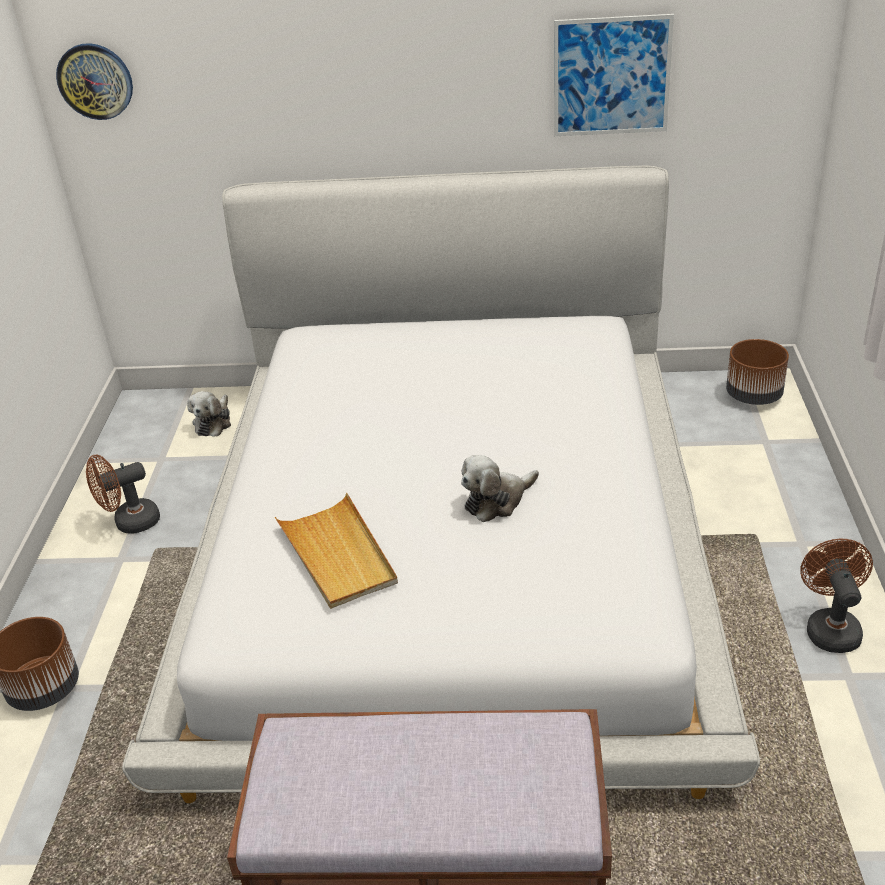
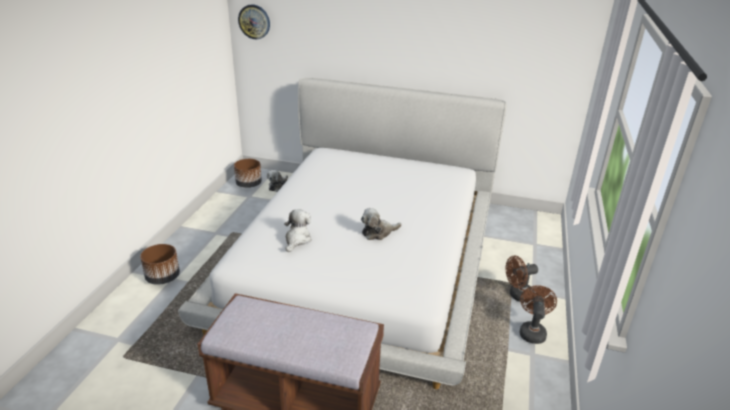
camera: 10 degrees right, 5 degrees down
brown fan [86,454,160,533] -> brown fan moved to [506,256,538,302]
beige tray [275,493,398,609] -> plush toy [284,209,312,252]
picture [554,14,674,136] -> none
brown planter [726,339,789,405] -> brown planter moved to [234,159,262,188]

